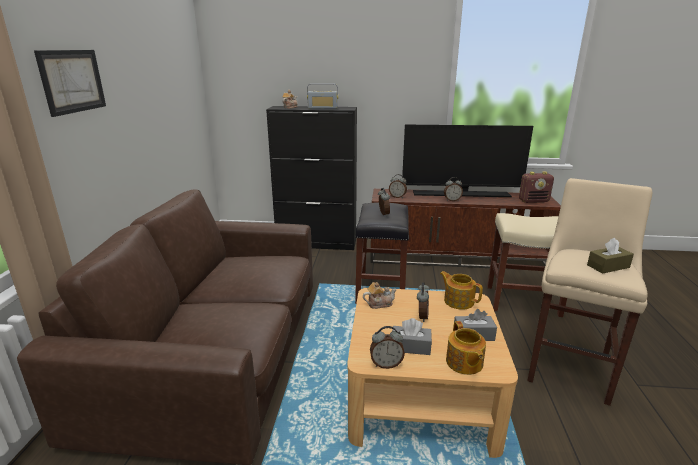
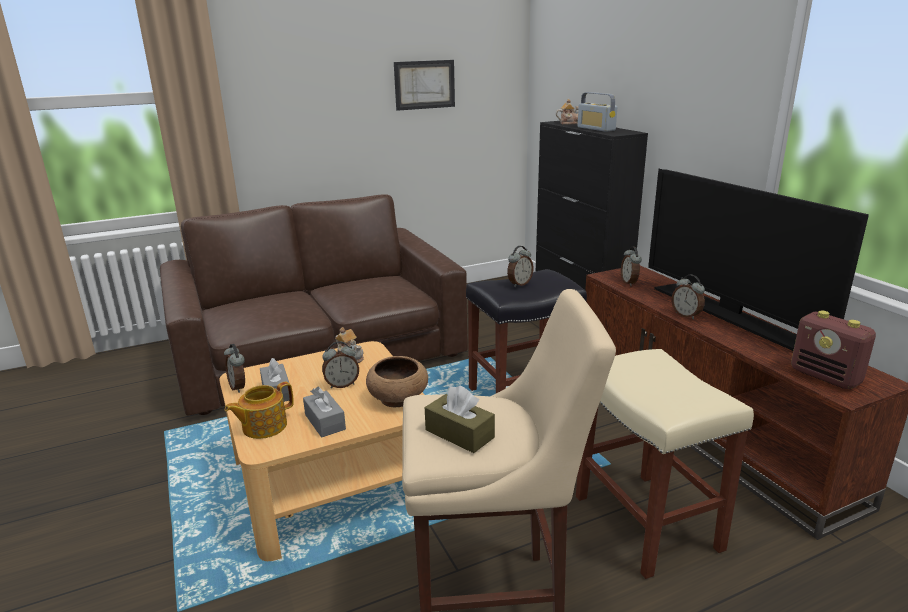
camera: 60 degrees right, 0 degrees up
picture [34,50,106,117] -> picture moved to [394,60,455,111]
teapot [440,271,483,310] -> brown bowl [366,356,428,407]

